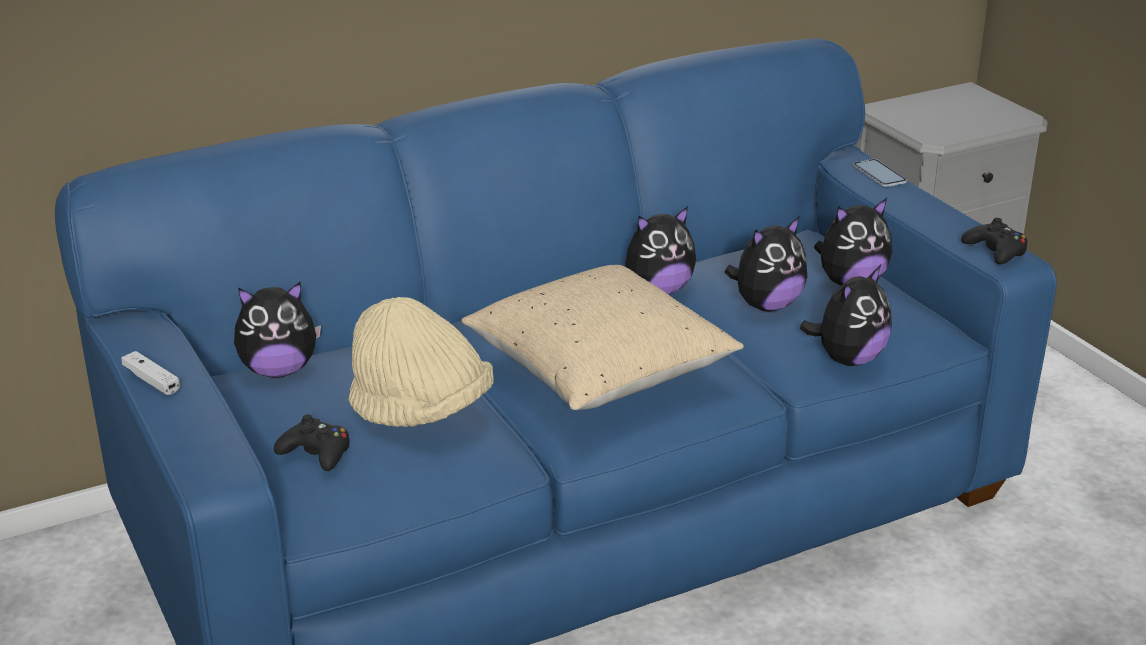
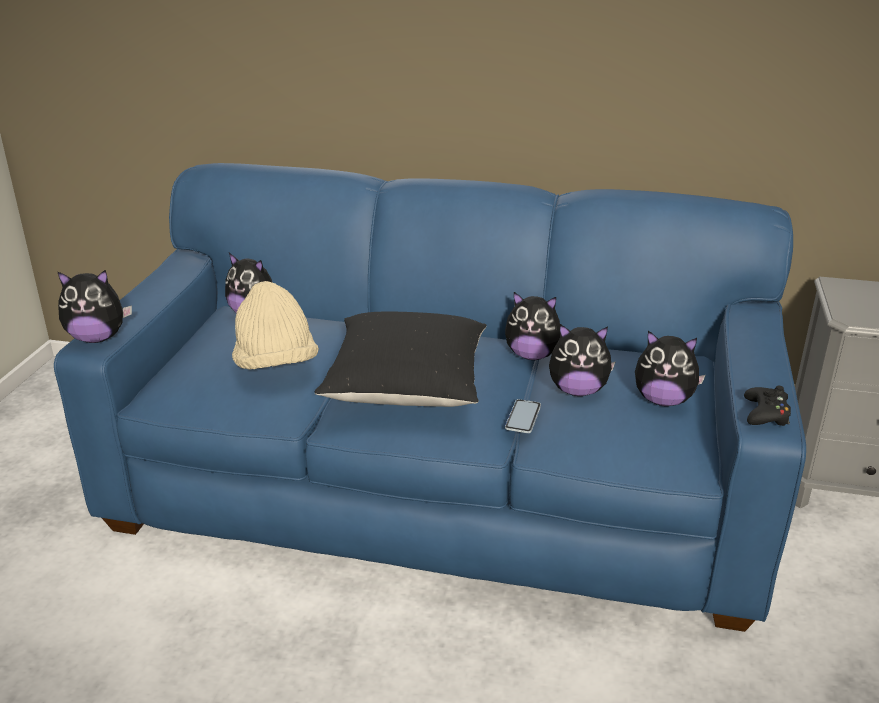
camera: 40 degrees right, 0 degrees up
white game controller [121,351,180,395] -> none
black game controller [274,414,350,471] -> none
beige pillow [461,265,744,410] -> black pillow [315,312,486,407]
plush toy [800,265,892,366] -> plush toy moved to [57,269,132,343]
phone [853,159,907,187] -> phone moved to [505,399,541,433]

